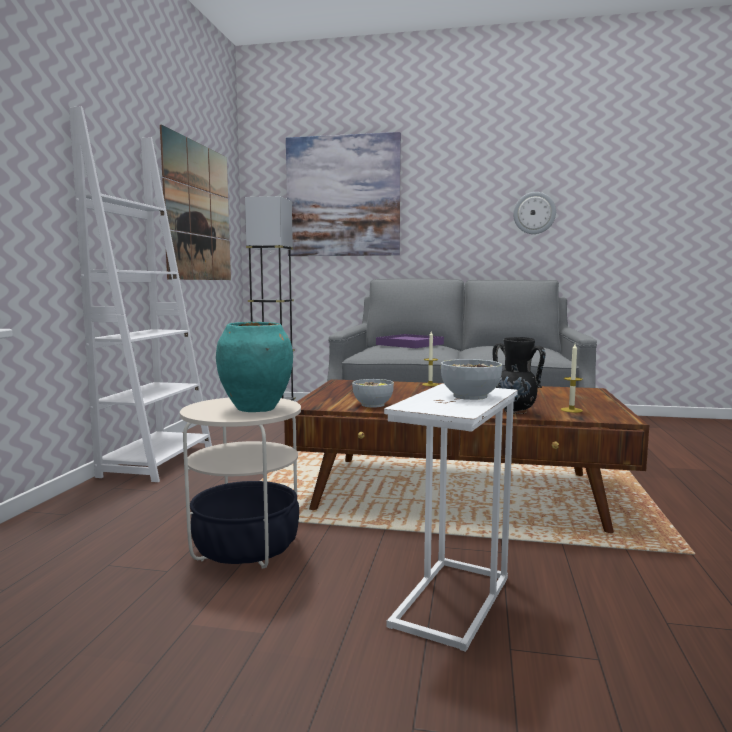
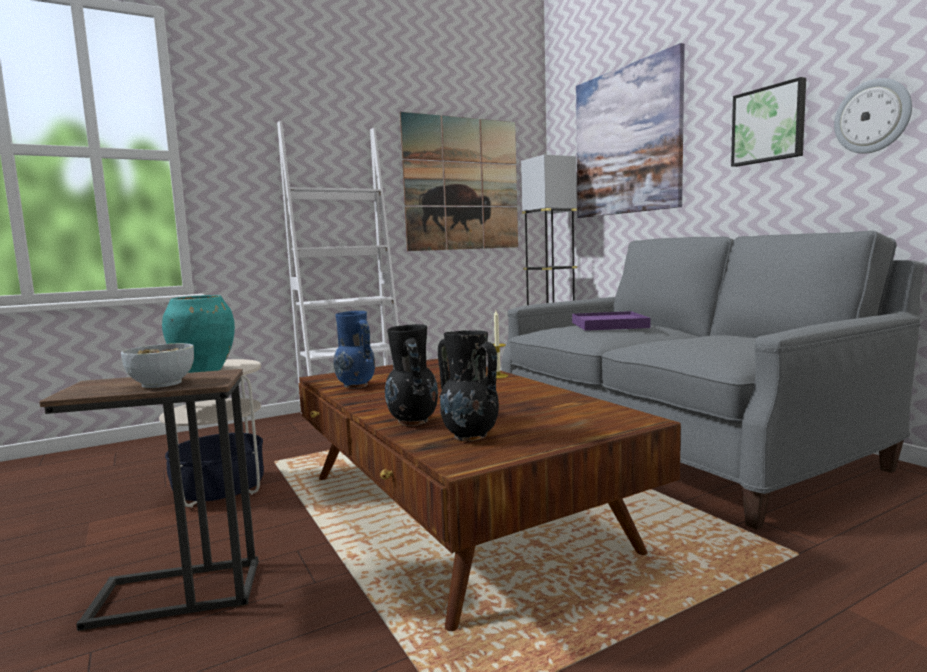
camera: 50 degrees right, 0 degrees up
bowl [352,379,394,408] -> blue vase [334,311,375,389]
white side table [384,383,518,652] -> brown side table [39,369,259,631]
candle [561,344,583,413] -> black vase [438,331,499,441]
none -> picture [731,77,806,167]

